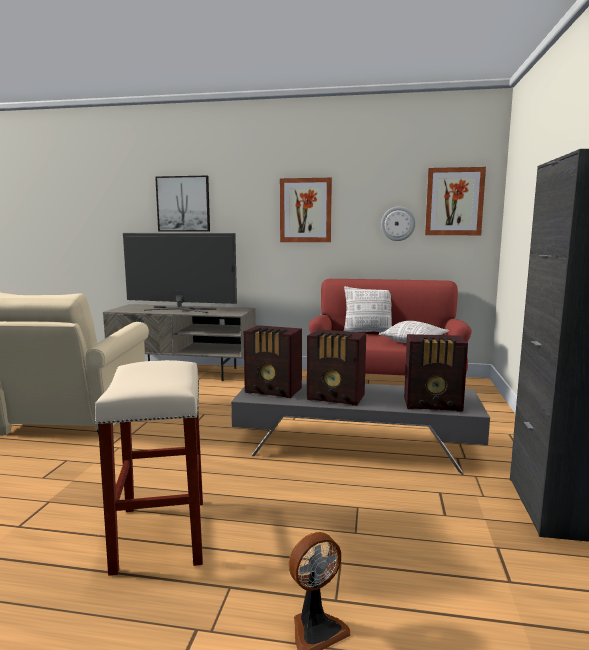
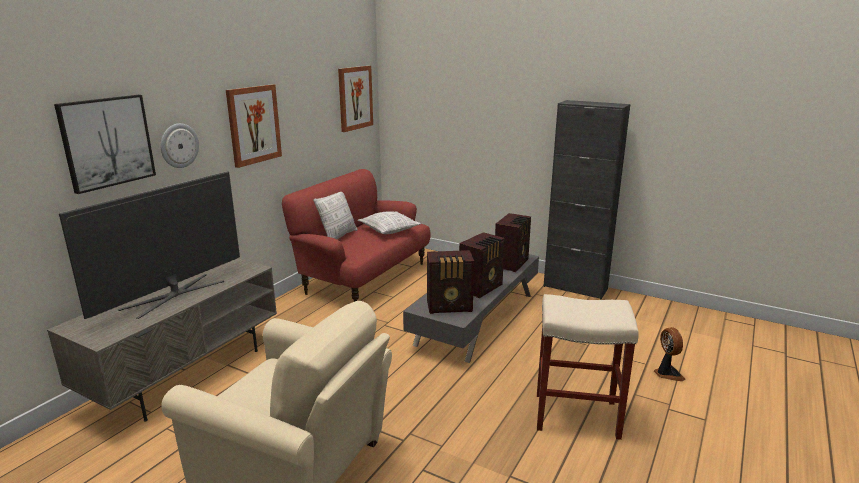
camera: 70 degrees left, 10 degrees up
radio [244,325,302,398] -> radio turned 45 degrees clockwise [427,250,474,314]
wall clock [381,207,416,241] -> wall clock moved to [161,123,199,168]

